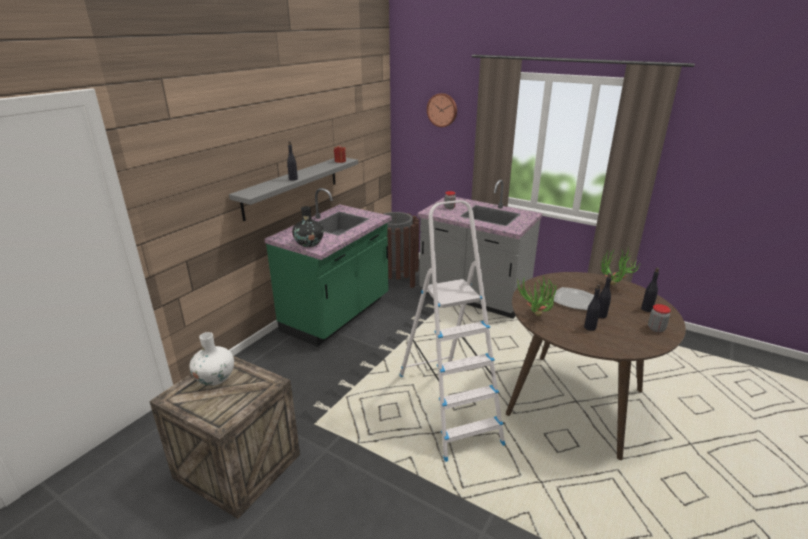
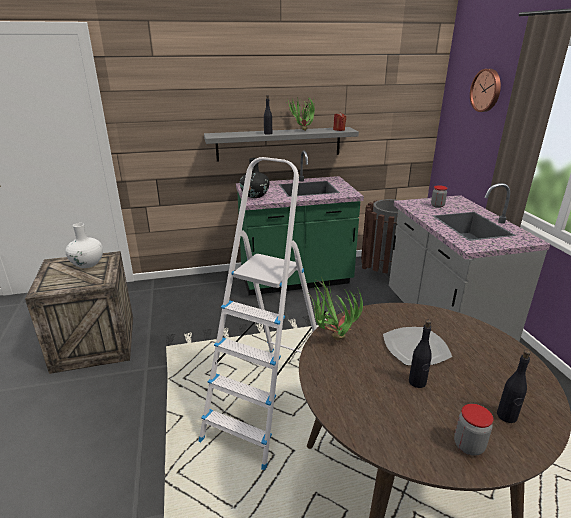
camera: 45 degrees right, 0 degrees up
black bottle [584,284,601,331] -> none
potted plant [600,248,642,285] -> potted plant moved to [286,97,315,131]

